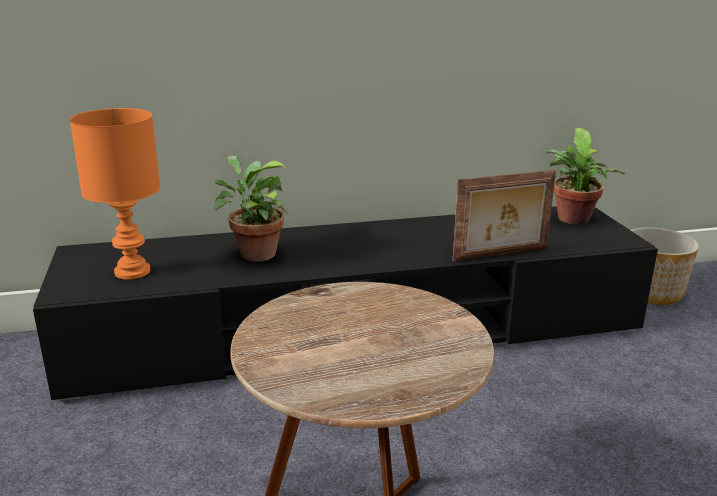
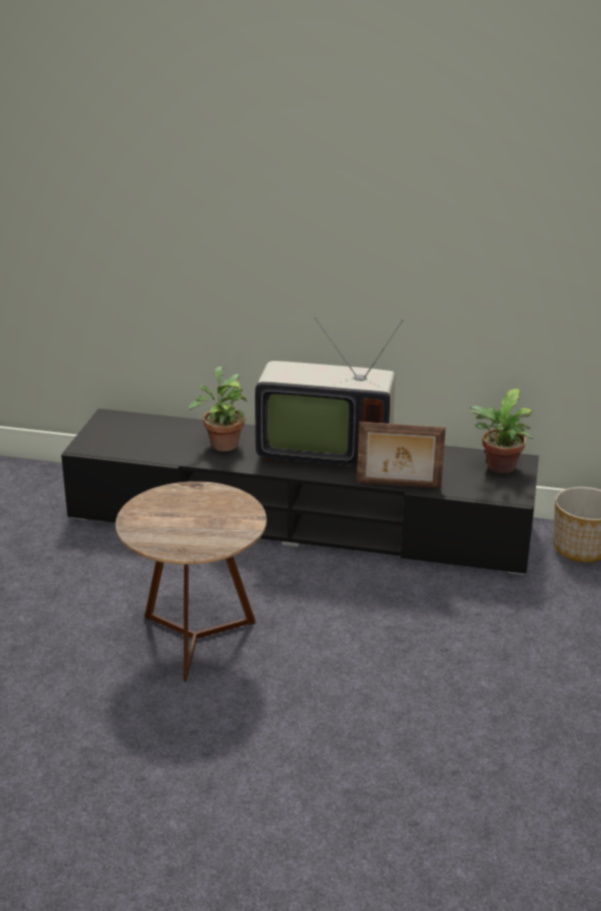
camera: 25 degrees right, 5 degrees up
orange table lamp [70,108,160,280] -> none
none -> television [255,317,403,466]

